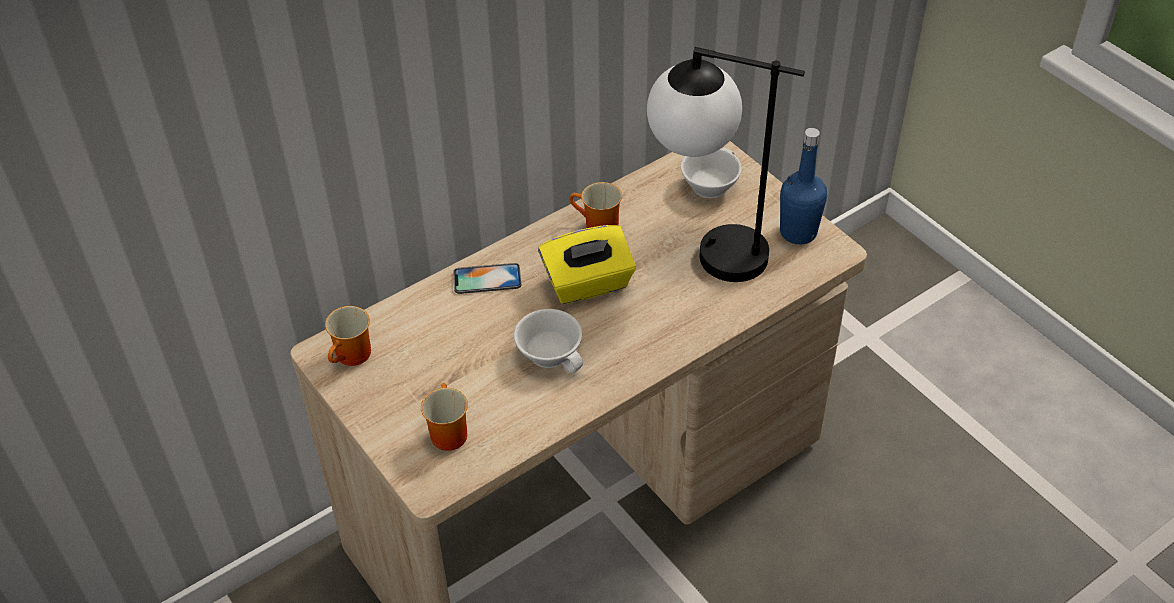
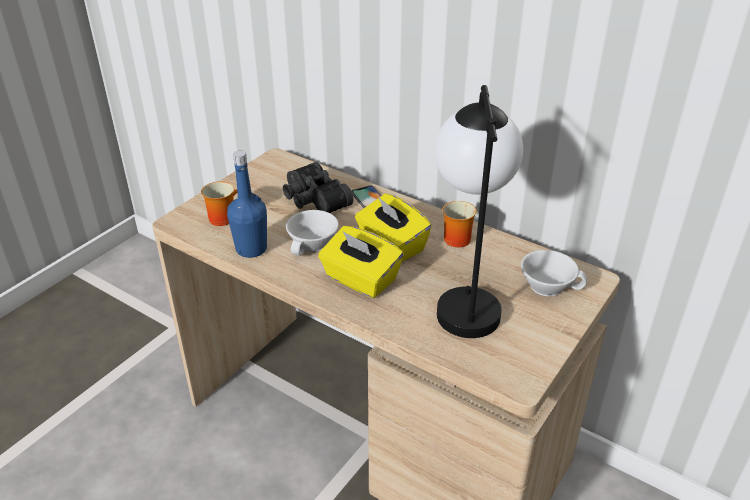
camera: 70 degrees right, 10 degrees down
mug [325,306,371,366] -> none
blue bottle [780,128,827,244] -> blue bottle moved to [227,150,267,258]
none -> black binoculars [283,162,353,213]
none -> yellow tissue box [318,226,404,298]

